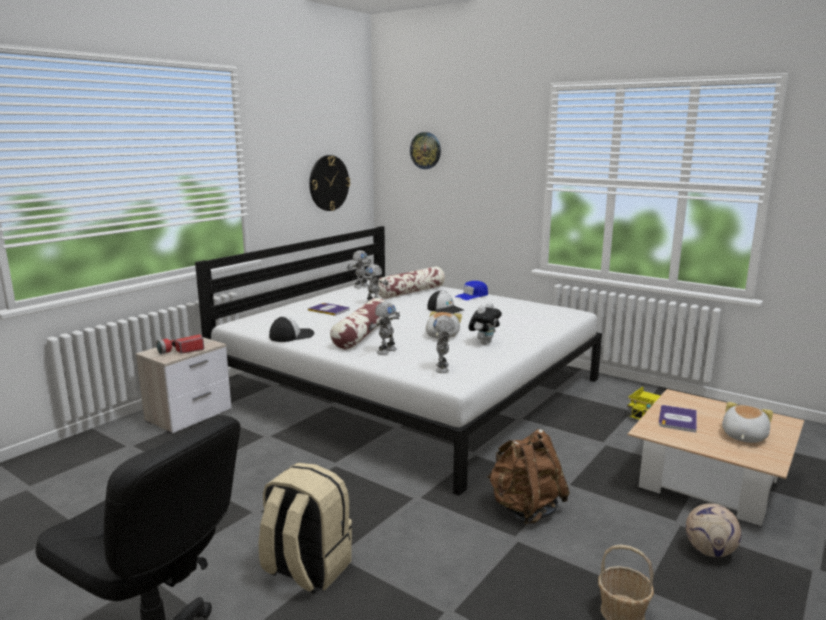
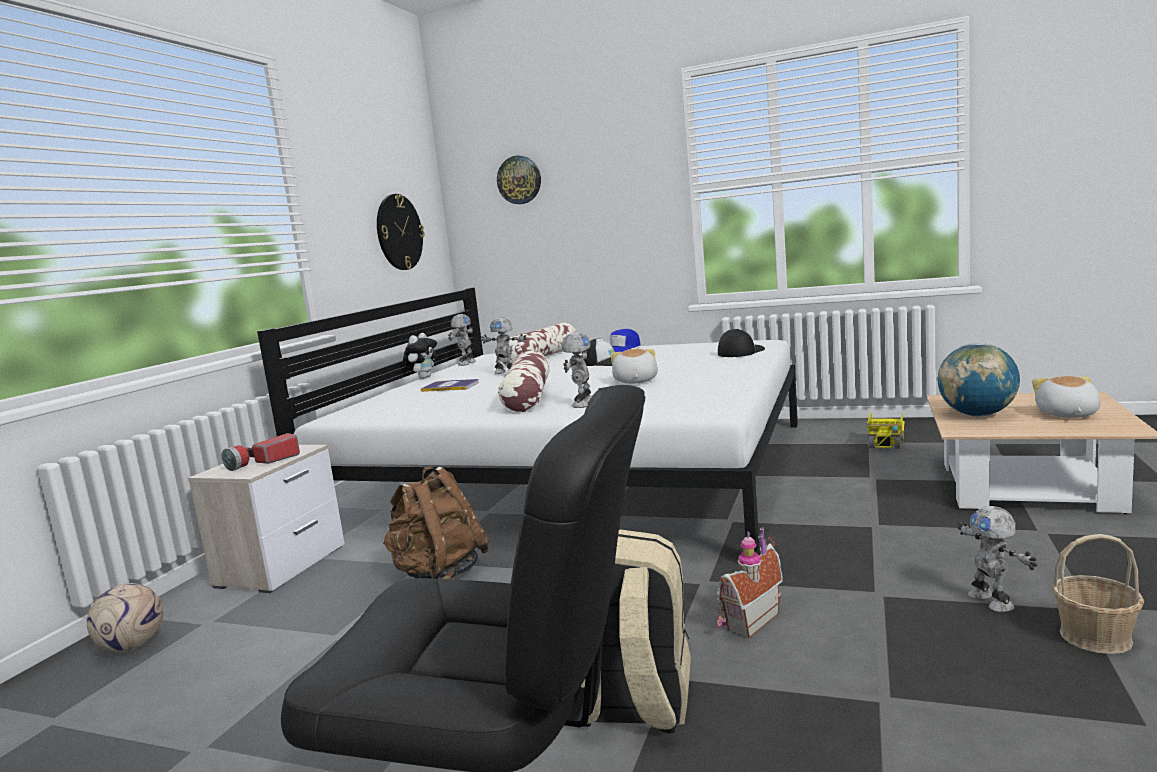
camera: 15 degrees left, 5 degrees down
cap [269,317,314,342] -> cap moved to [718,328,765,357]
toy robot [433,315,455,373] -> toy robot moved to [957,506,1037,612]
plush toy [468,302,502,344] -> plush toy moved to [403,333,437,379]
brown backpack [488,429,570,525] -> brown backpack moved to [383,466,489,580]
book [659,405,697,433] -> globe [938,343,1020,417]
football [686,503,741,557] -> football moved to [87,583,163,652]
none -> toy house [716,526,783,638]

